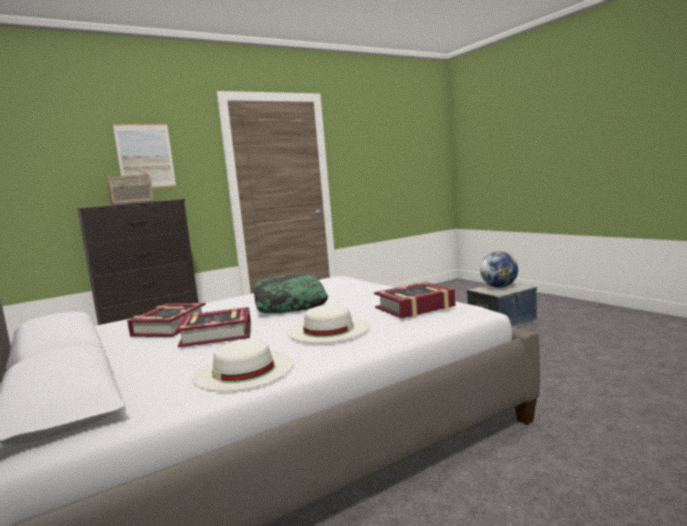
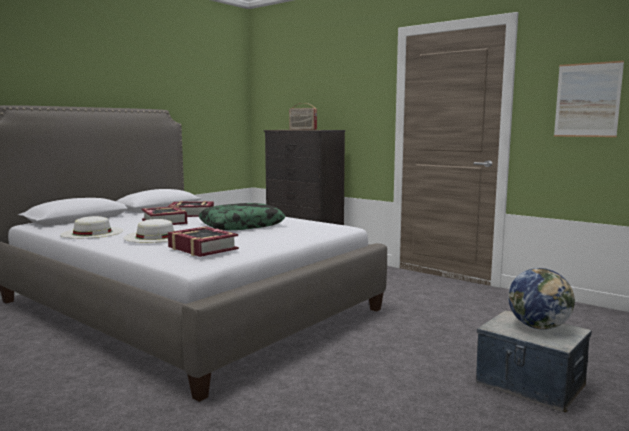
camera: 70 degrees right, 0 degrees up
picture [113,123,176,188] -> picture moved to [554,61,624,137]

